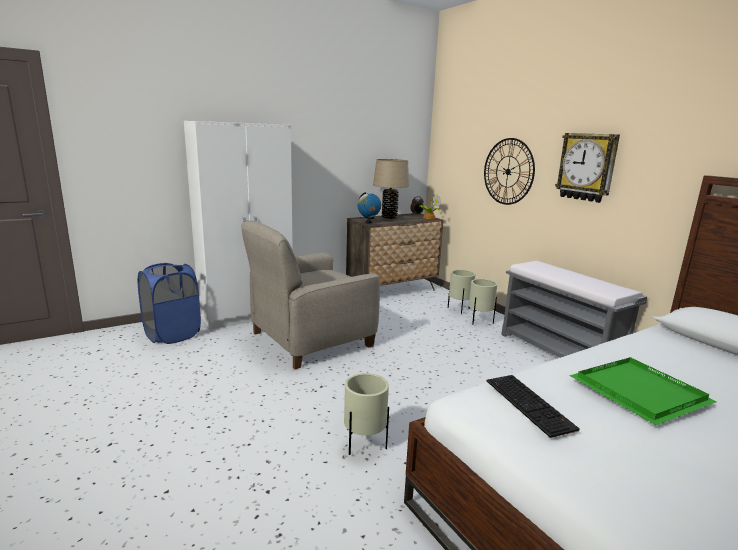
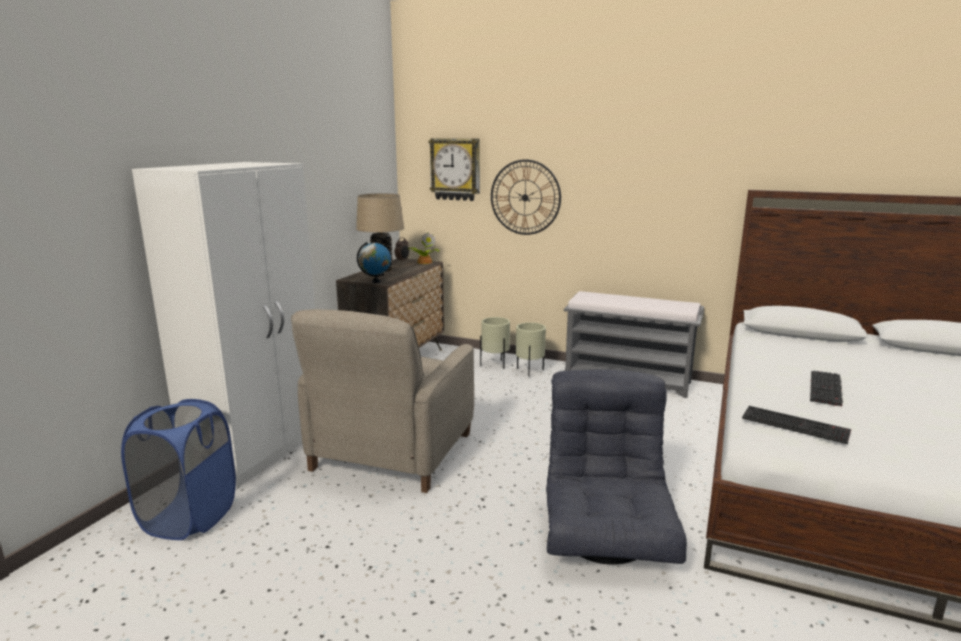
camera: 35 degrees left, 0 degrees up
beige planter [344,373,389,455] -> grey armchair [546,369,687,565]
wall clock [555,133,620,203] -> wall clock moved to [429,138,480,201]
green tray [569,357,717,425] -> keyboard [810,371,843,407]

